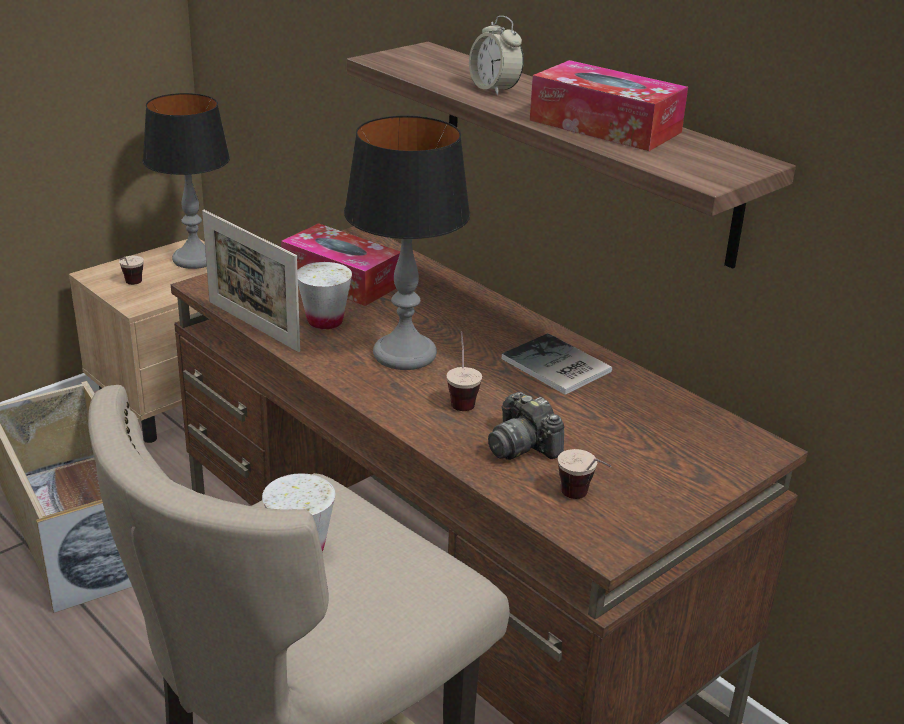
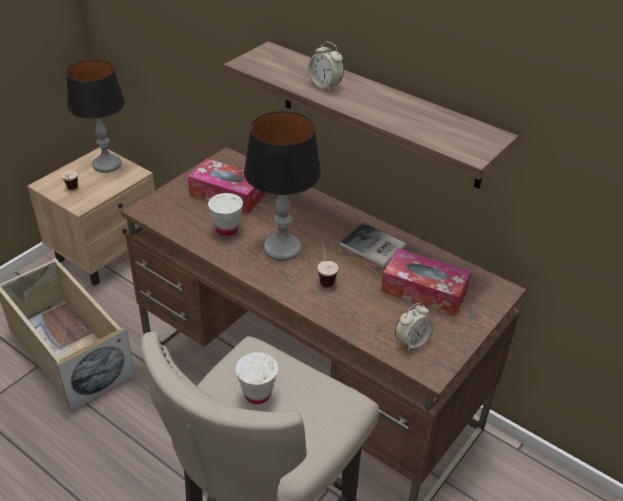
camera: 10 degrees left, 10 degrees up
picture frame [202,210,300,352] -> none
camera [488,392,564,460] -> none
tissue box [530,60,688,151] -> tissue box moved to [381,248,471,317]
cup [558,449,611,499] -> alarm clock [395,303,434,351]

